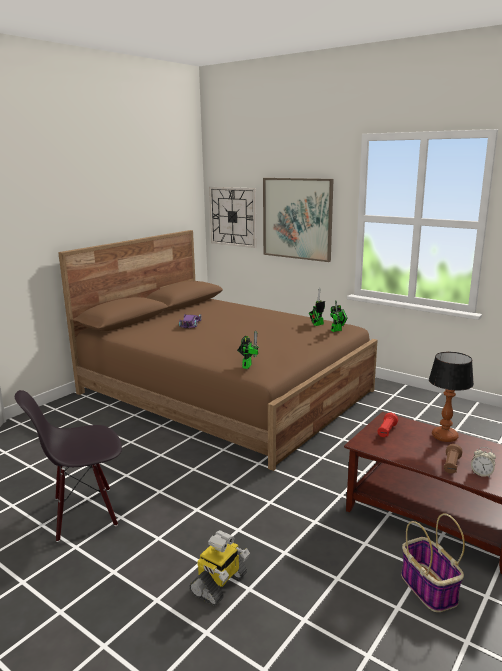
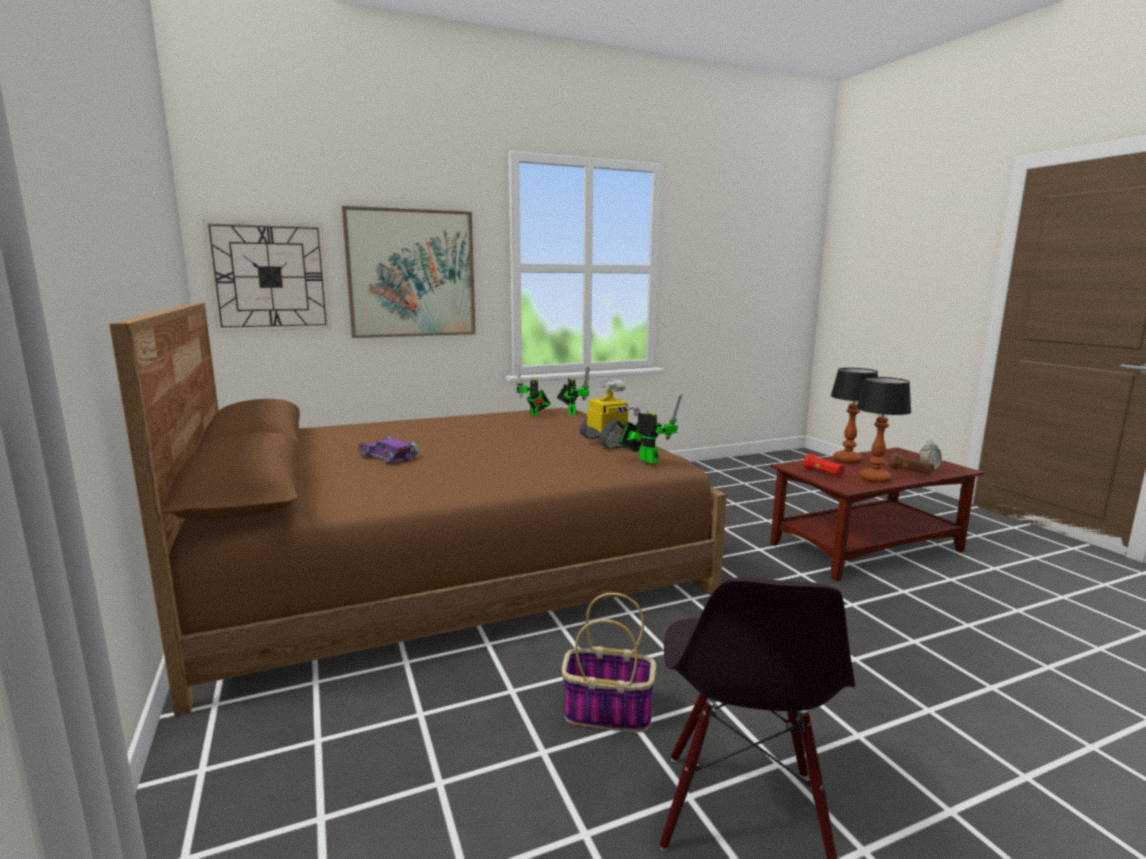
camera: 60 degrees left, 5 degrees down
toy robot [189,530,250,606] -> toy robot moved to [579,379,640,449]
basket [401,513,465,612] -> basket moved to [562,593,656,732]
none -> table lamp [856,377,911,483]

